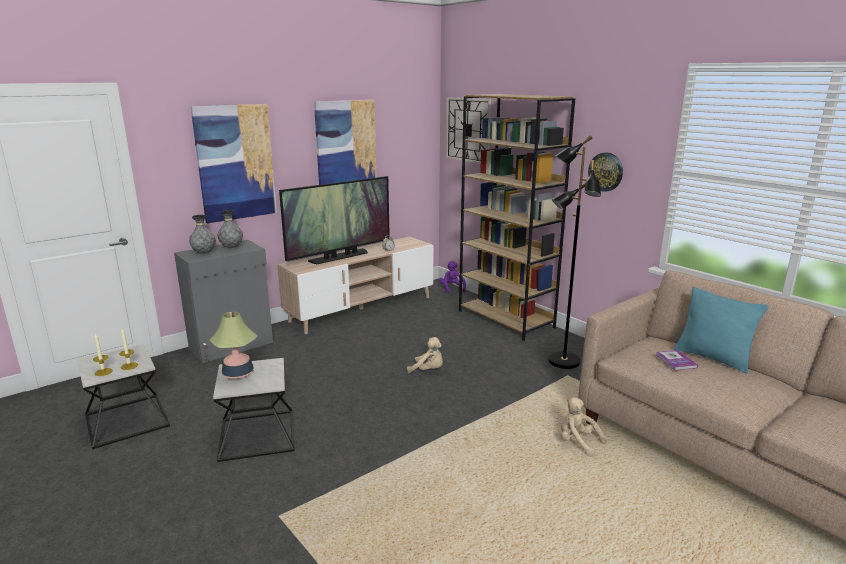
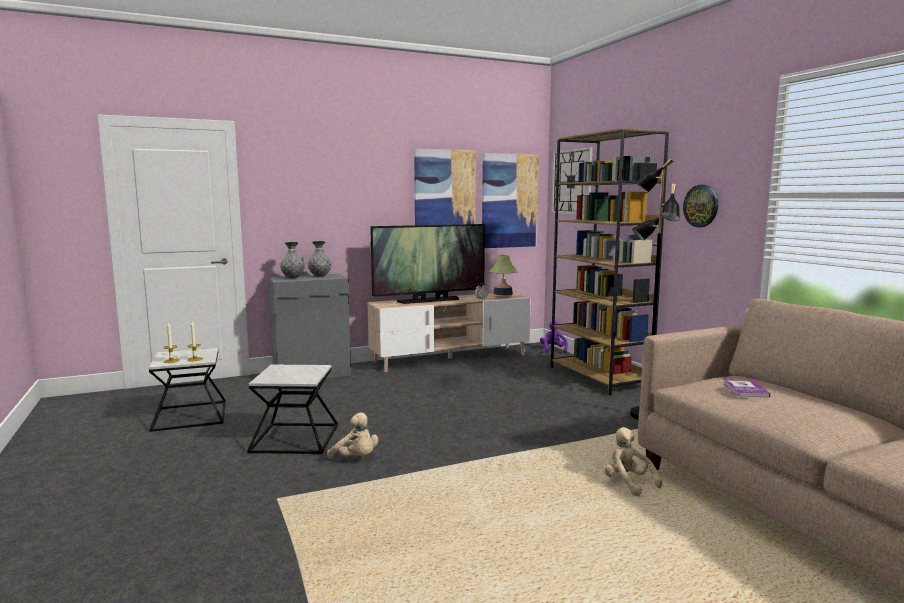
camera: 15 degrees right, 10 degrees down
picture [190,104,277,223] -> picture moved to [482,153,539,248]
table lamp [210,312,258,379] -> table lamp moved to [489,254,518,298]
beige plush toy [407,337,443,373] -> beige plush toy moved to [327,413,378,459]
turquoise pillow [674,287,768,374] -> none

